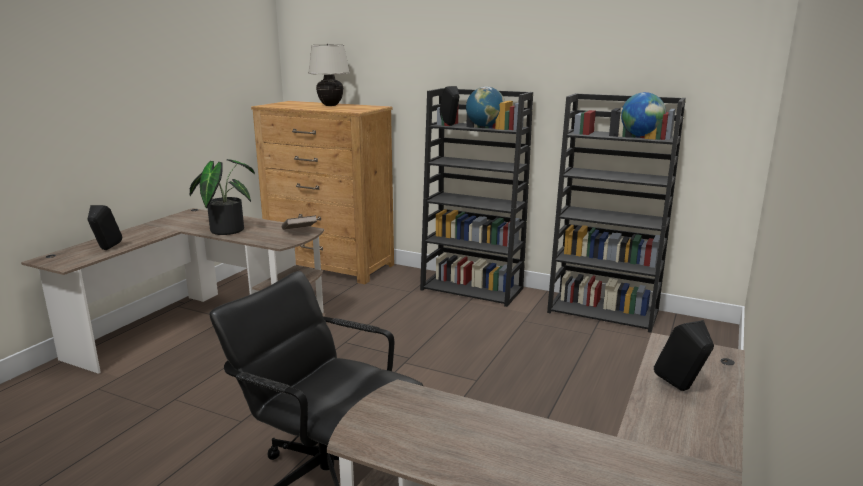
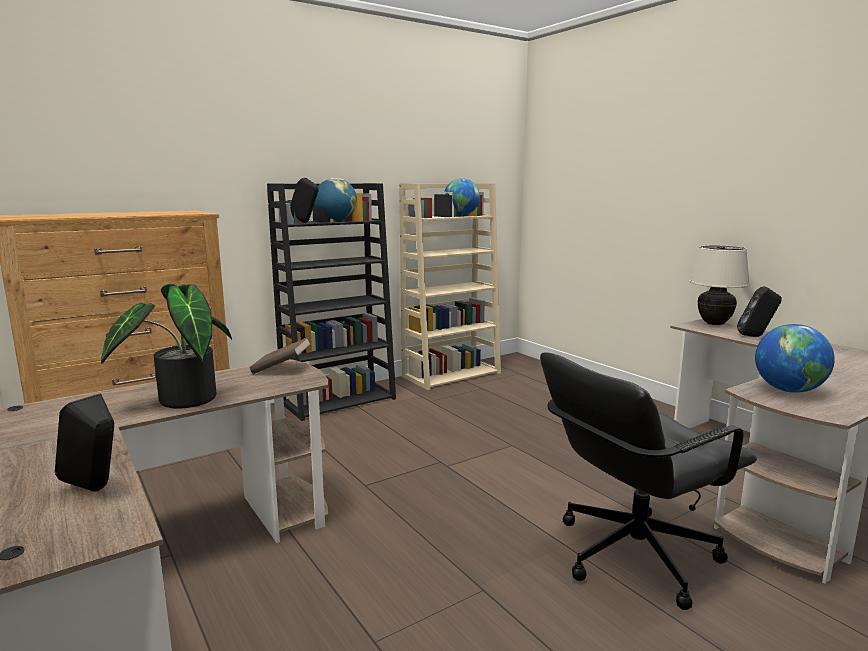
camera: 60 degrees left, 5 degrees down
beige table lamp [308,44,350,106] -> beige table lamp moved to [690,245,750,325]
black bookcase [547,93,686,333] -> beige bookcase [399,183,501,390]
none -> globe [755,324,835,393]

